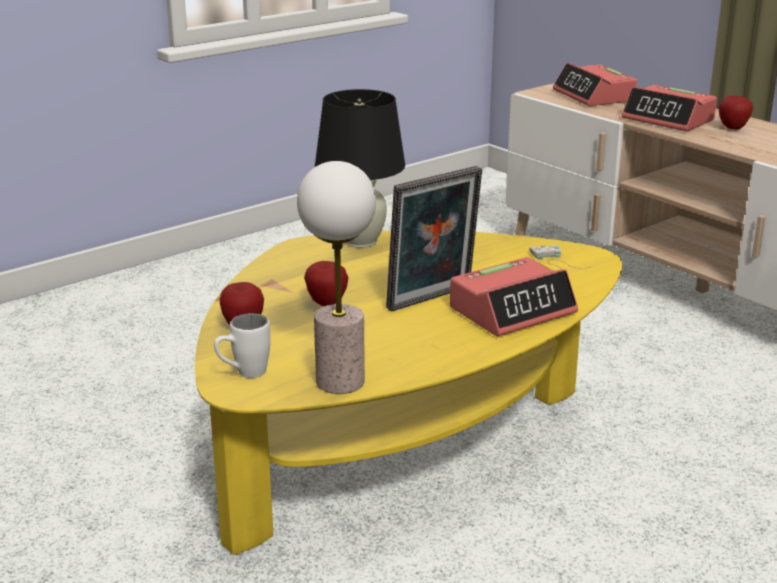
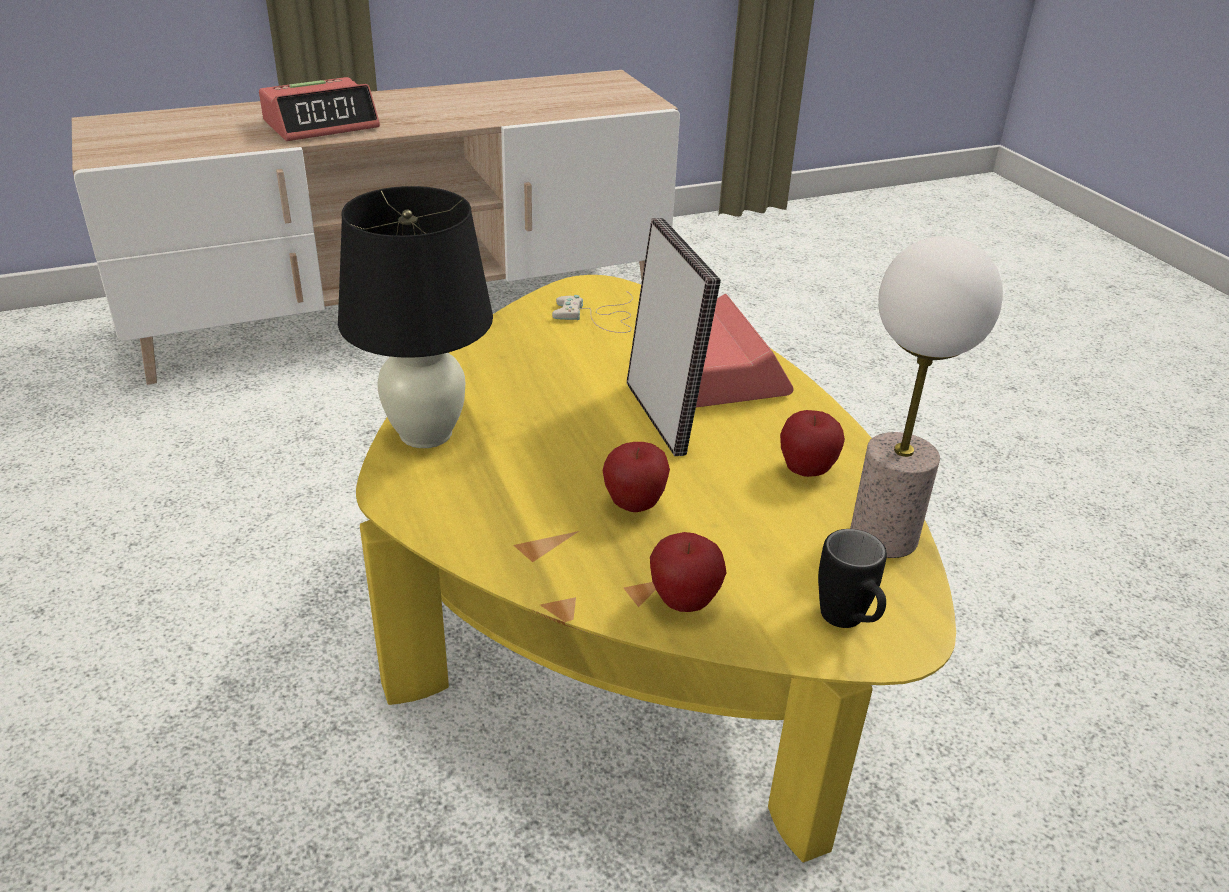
camera: 75 degrees left, 10 degrees up
white mug [214,313,271,378] -> black mug [818,529,887,628]
alarm clock [553,63,637,106] -> none
apple [719,95,753,130] -> apple moved to [780,410,845,477]

